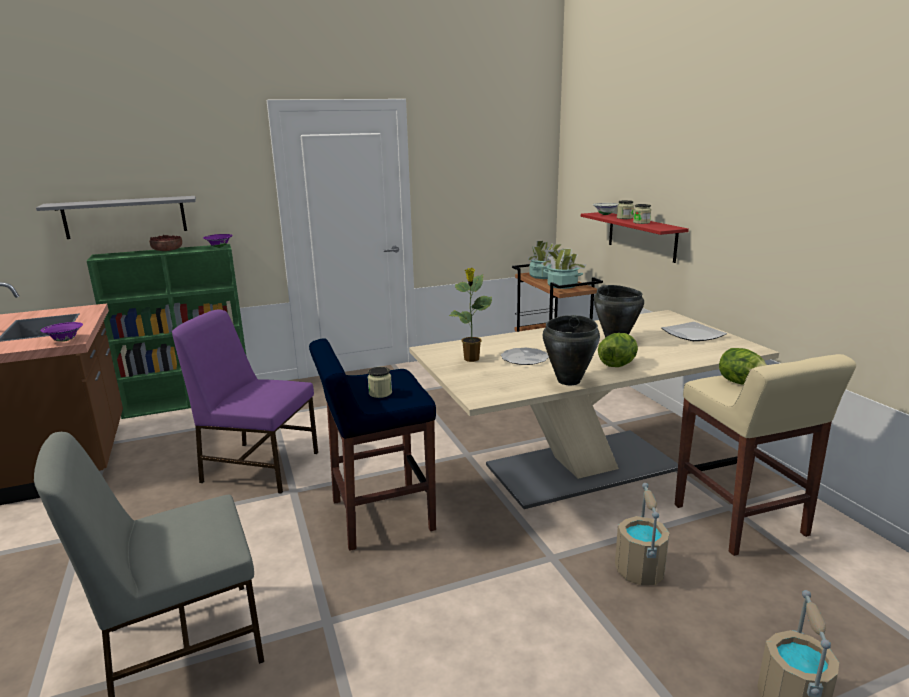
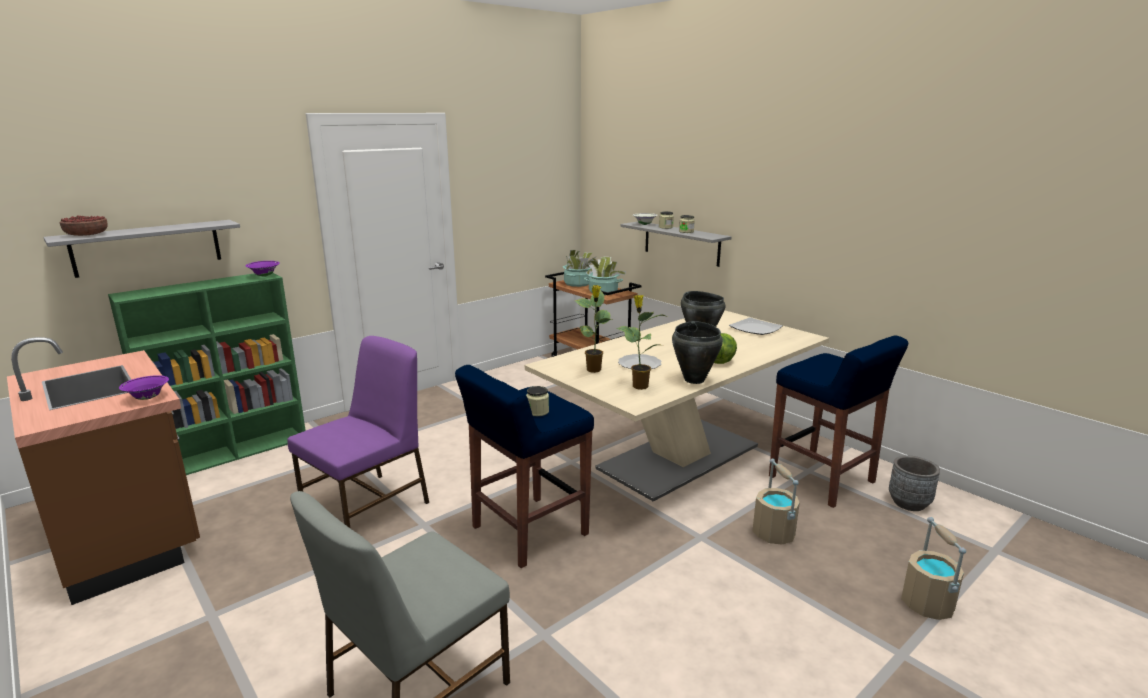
camera: 20 degrees left, 0 degrees up
bowl [149,235,182,251] -> bowl moved to [60,215,108,236]
purple chair [172,309,318,493] -> purple chair turned 135 degrees clockwise [287,336,429,529]
red shelf [581,212,689,263] -> grey shelf [620,222,732,267]
beige stool [675,354,856,556] -> blue stool [769,336,908,508]
lettuce [719,348,767,385] -> none
none -> potted plant [616,295,669,390]
none -> grey planter [889,456,940,511]

